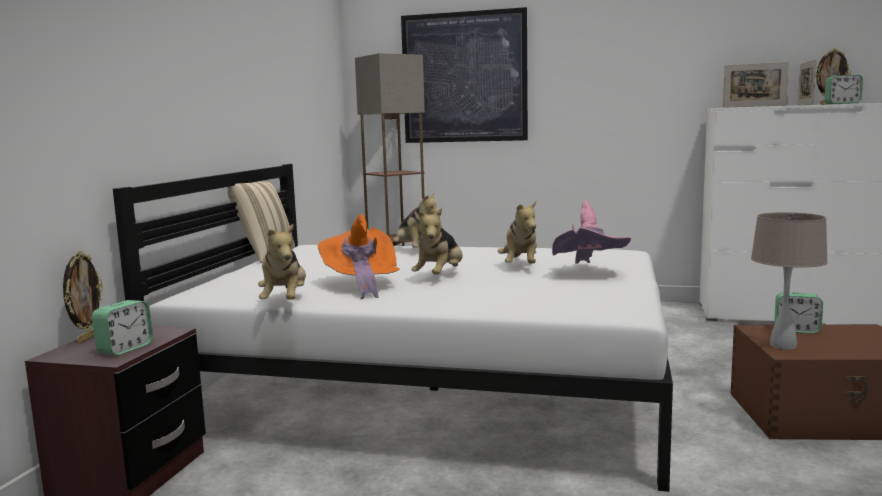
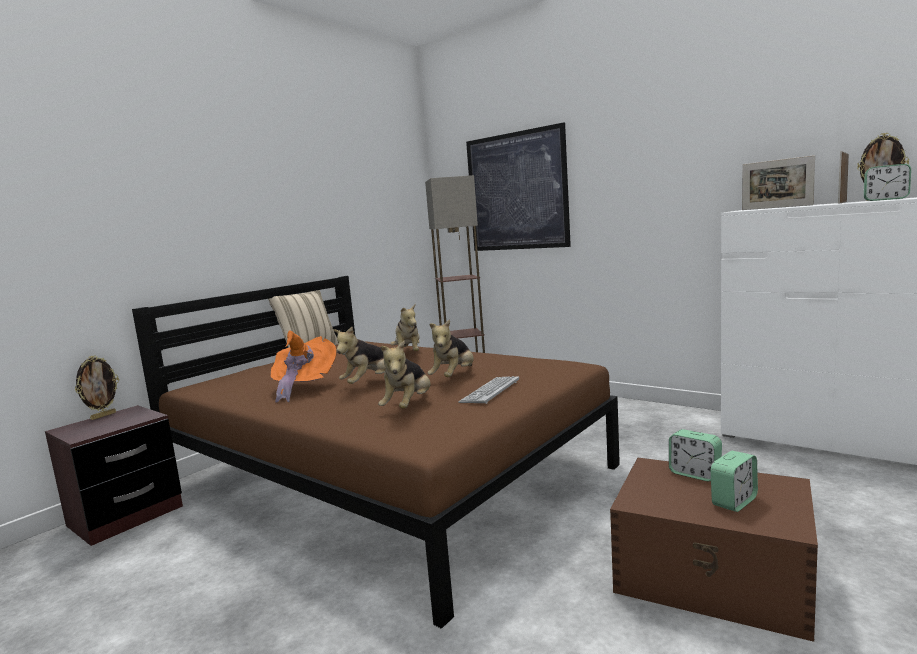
camera: 25 degrees right, 0 degrees up
alarm clock [92,300,153,356] -> alarm clock moved to [711,451,758,512]
white bed [113,164,673,492] -> brown bed [132,276,620,629]
plush toy [258,224,306,300] -> plush toy moved to [378,340,431,409]
pink hat [552,200,631,263] -> keyboard [459,376,519,404]
beige table lamp [751,212,828,350] -> none

